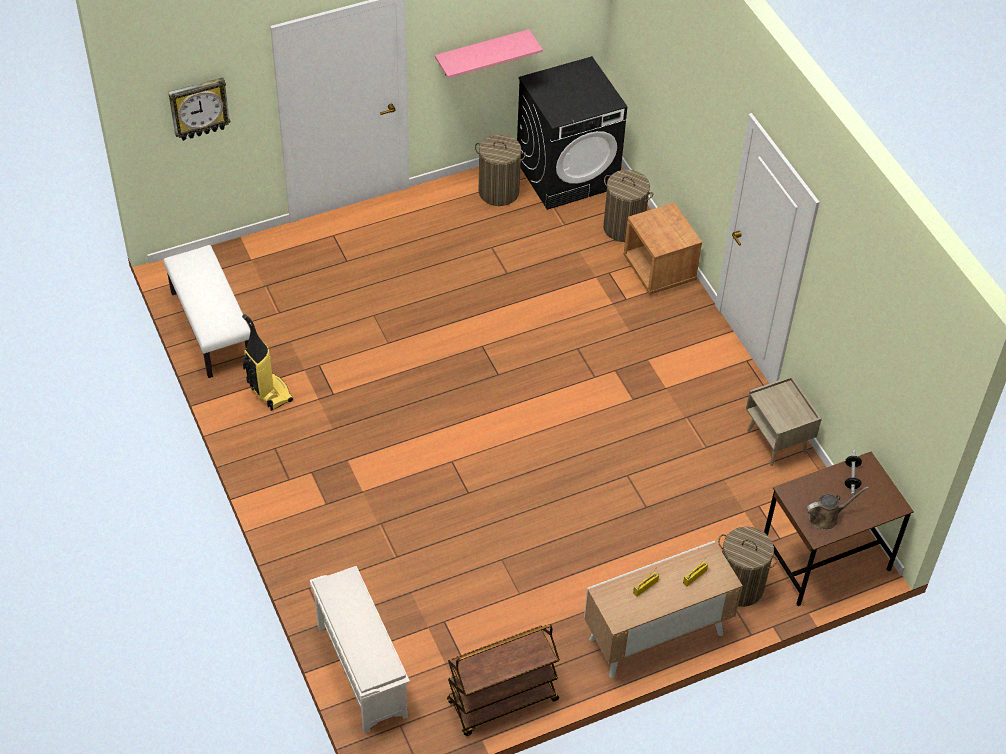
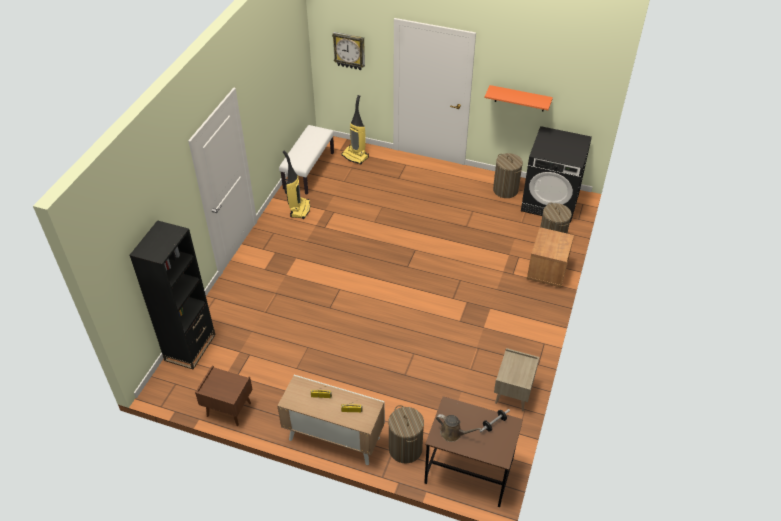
camera: 45 degrees right, 5 degrees down
white shoe rack [309,566,410,734] -> black bookcase [129,220,216,369]
pink shelf [435,29,543,78] -> orange shelf [484,85,553,111]
brown cart [447,624,560,736] -> brown nightstand [195,366,253,426]
none -> vacuum cleaner [341,95,369,164]

